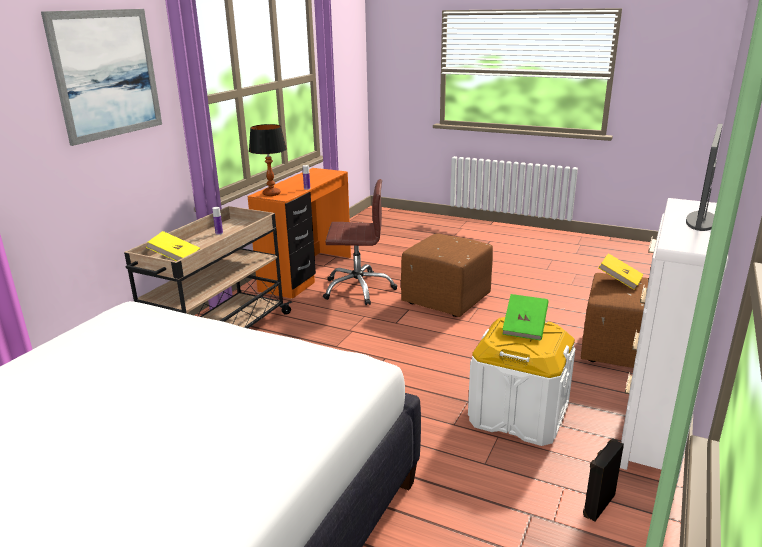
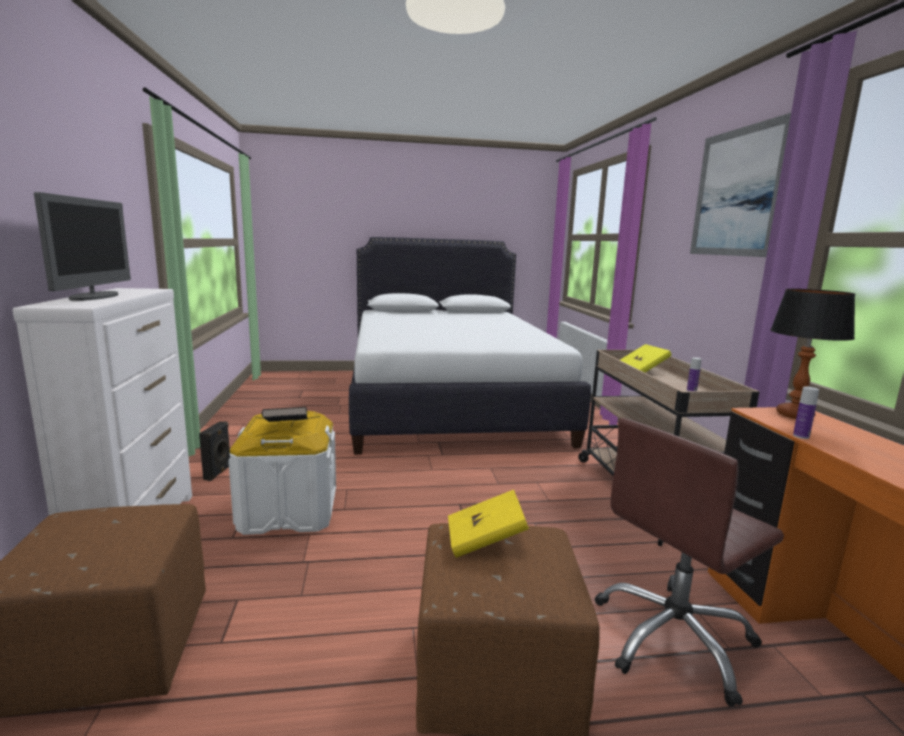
camera: 145 degrees right, 10 degrees down
green book [502,294,549,340] -> black book [262,407,308,422]
yellow book [598,253,643,290] -> yellow book moved to [448,490,529,558]

